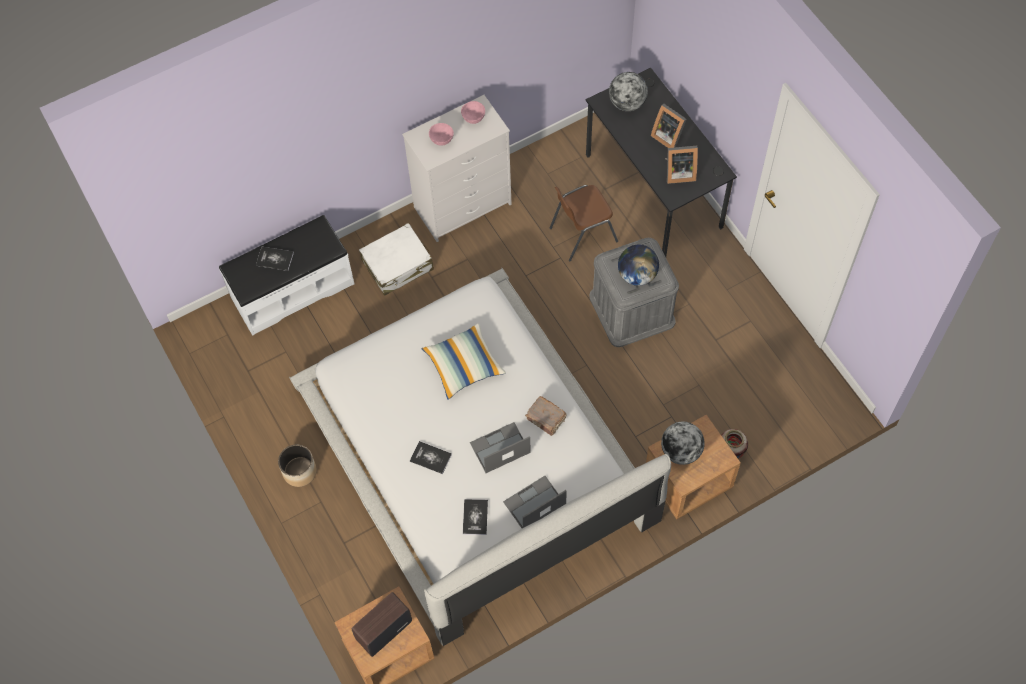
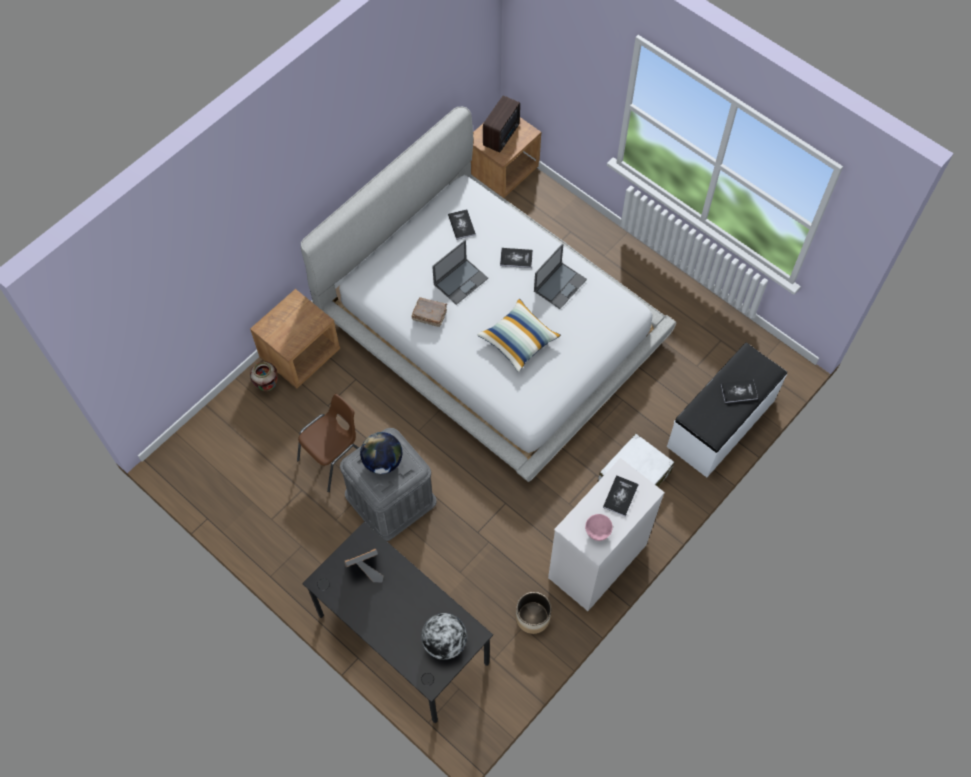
camera: 160 degrees right, 0 degrees up
planter [278,445,317,487] -> planter moved to [516,592,551,634]
pink bowl [429,123,454,146] -> book [603,475,639,516]
laptop [503,476,567,528] -> laptop moved to [534,243,587,309]
brown chair [549,185,618,262] -> brown chair moved to [297,394,359,492]
picture frame [651,104,687,148] -> none
globe [661,422,705,465] -> none

